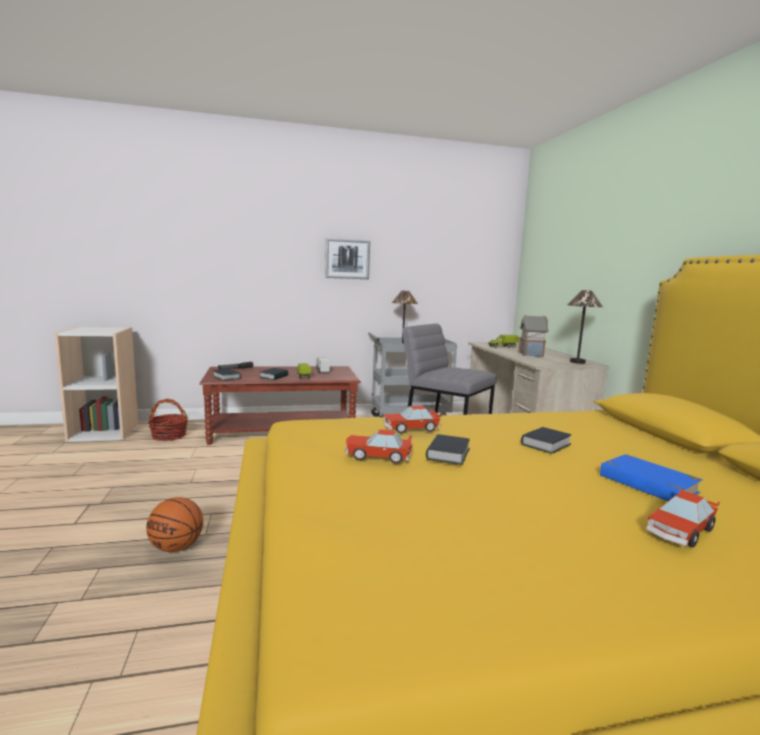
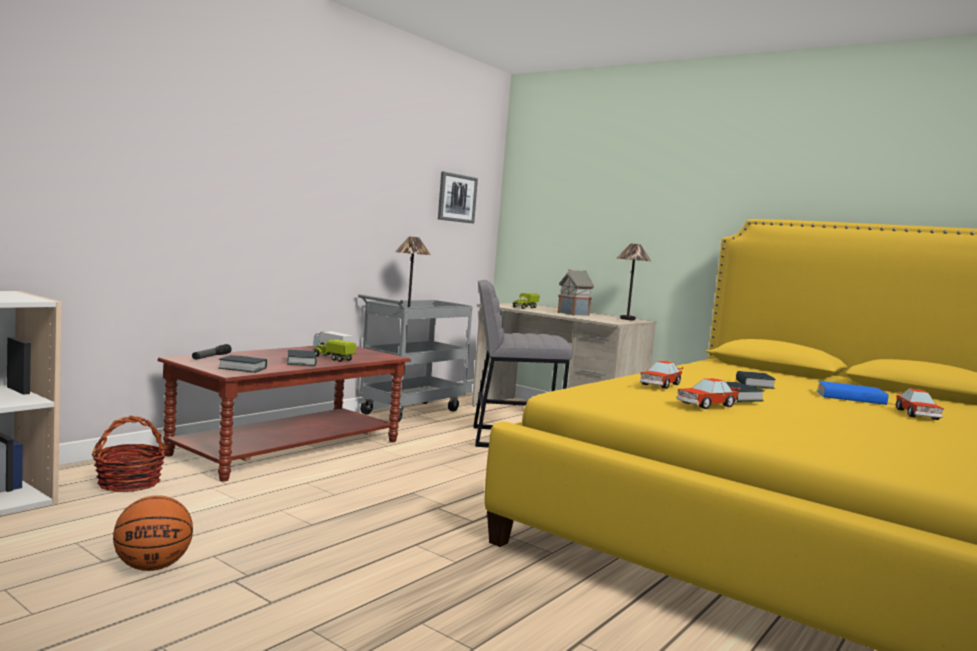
camera: 40 degrees left, 5 degrees down
basketball [146,497,203,552] -> basketball moved to [113,495,193,571]
picture [325,238,370,279] -> picture moved to [438,172,478,223]

